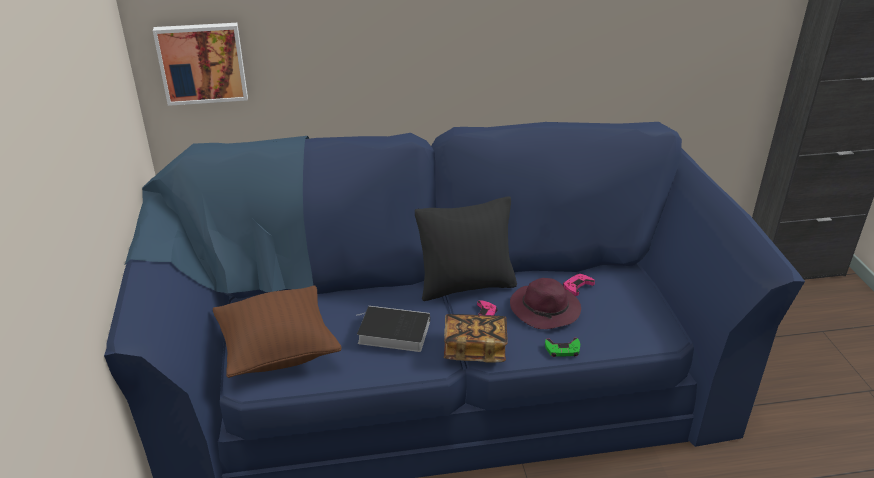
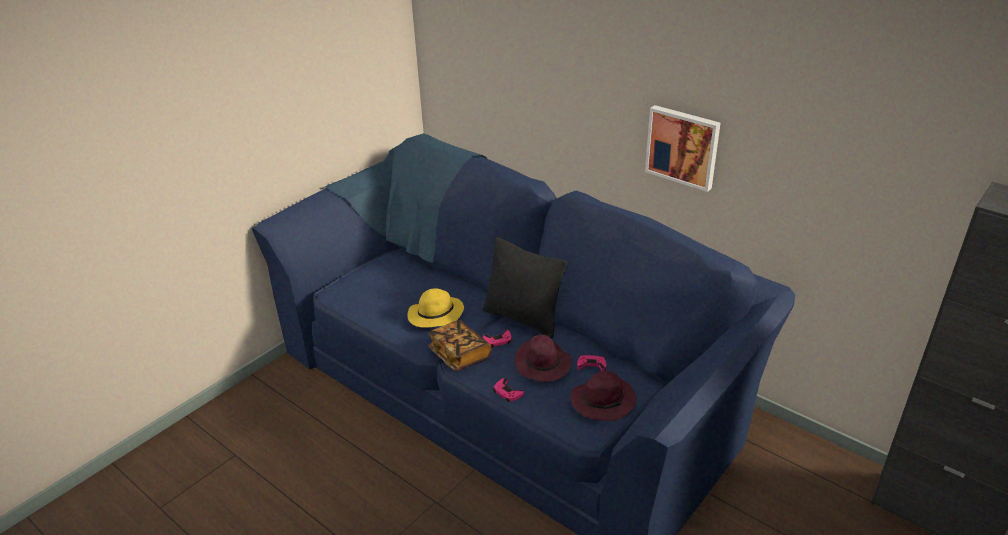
camera: 50 degrees right, 0 degrees up
picture [153,23,248,106] -> picture moved to [645,105,721,192]
brown pillow [213,285,342,378] -> none
book [356,306,430,352] -> yellow hat [407,288,464,328]
green game controller [545,337,580,357] -> pink game controller [493,378,524,402]
none -> purple hat [570,371,636,421]

